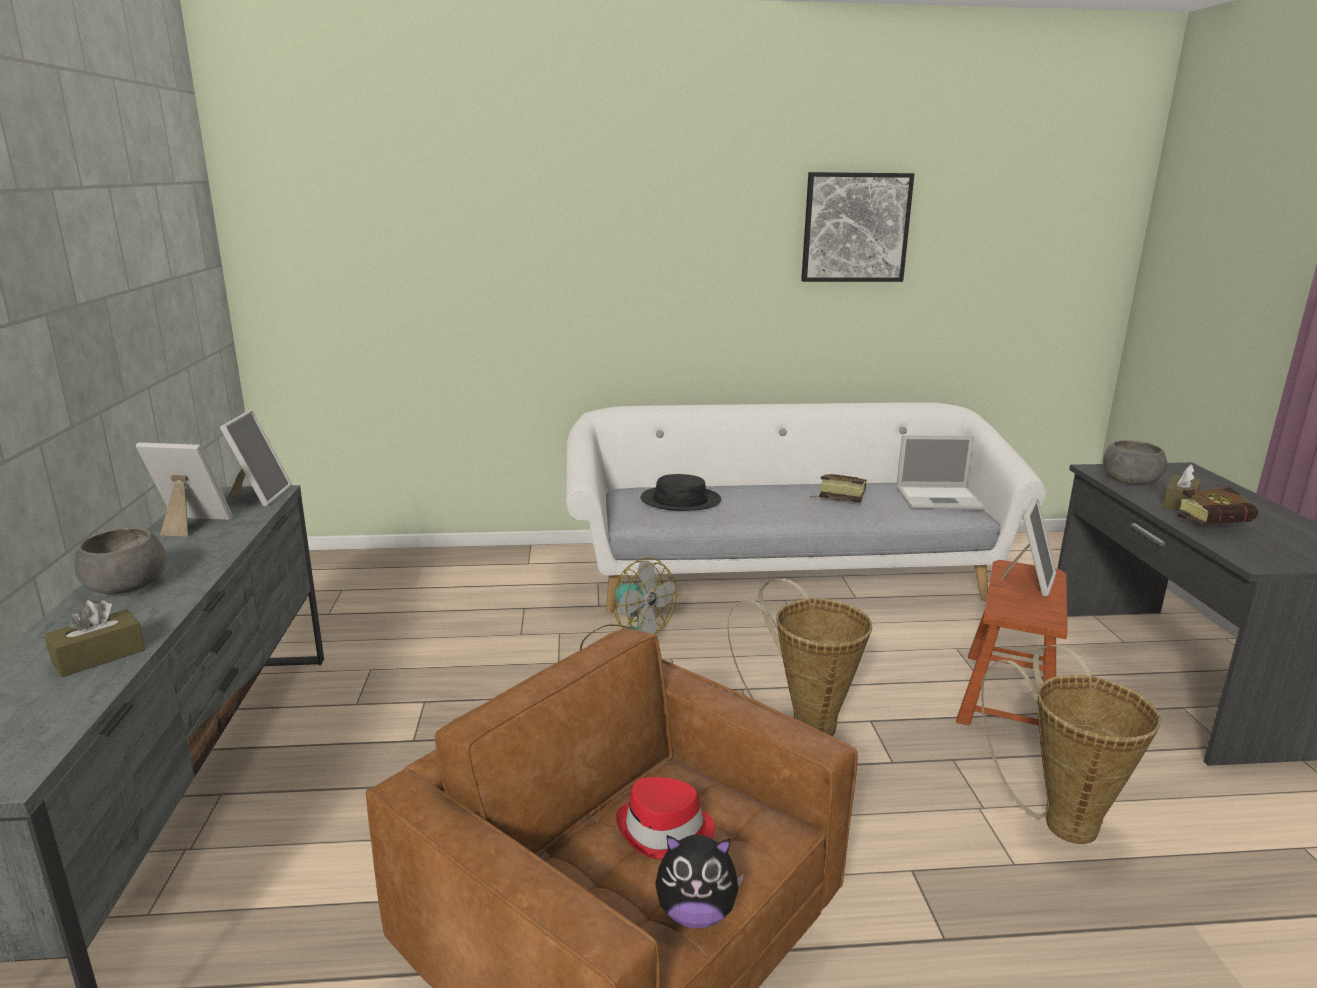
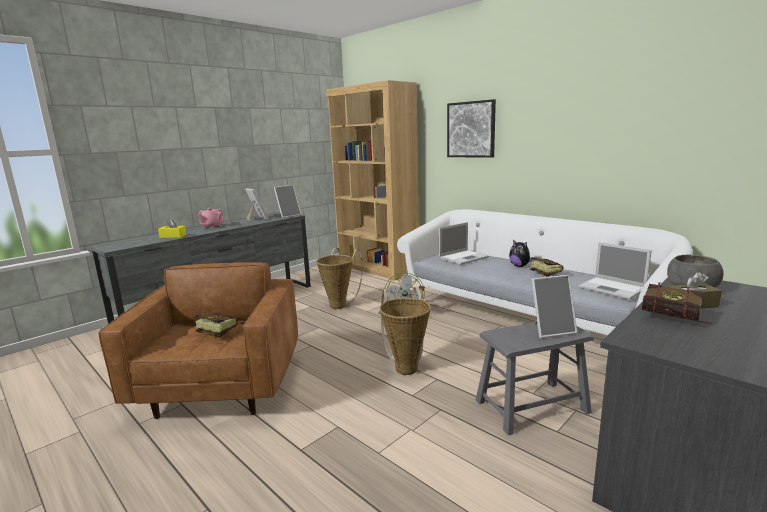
camera: 50 degrees right, 5 degrees down
brown tissue box [44,600,145,677] -> yellow tissue box [158,218,186,238]
grey bowl [74,528,166,594] -> pink teapot [198,208,223,229]
red hat [616,777,715,860] -> book [194,313,238,338]
black hat [641,474,721,511] -> laptop [439,222,489,265]
plush toy [655,834,744,929] -> plush toy moved to [509,239,534,267]
picture [801,172,914,282] -> picture moved to [447,99,496,158]
brown stool [956,560,1068,726] -> grey stool [476,322,594,435]
basket [981,645,1161,844] -> basket moved to [317,248,363,309]
none -> brown bookcase [326,80,419,281]

